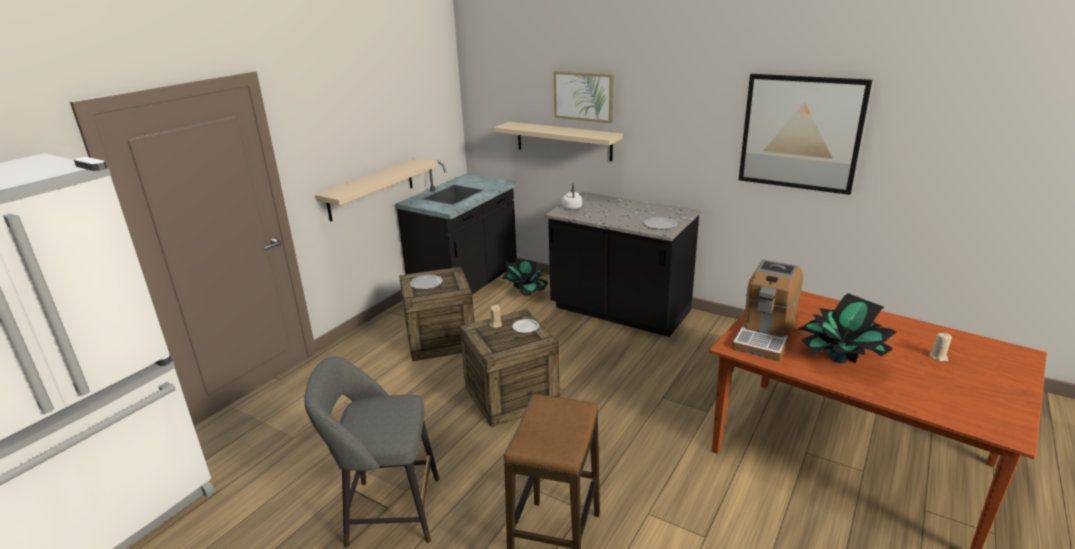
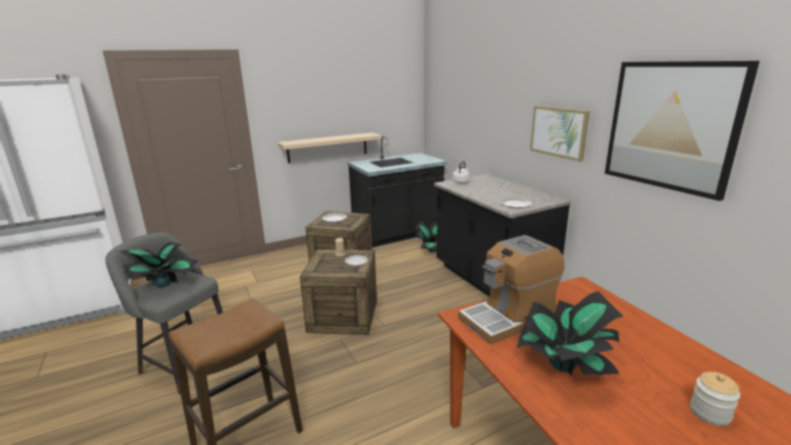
camera: 30 degrees right, 5 degrees down
beige shelf [494,122,623,161] -> none
picture [554,71,614,123] -> picture moved to [530,106,590,162]
beige candle [930,333,952,362] -> jar [690,372,740,426]
none -> potted plant [119,242,198,287]

